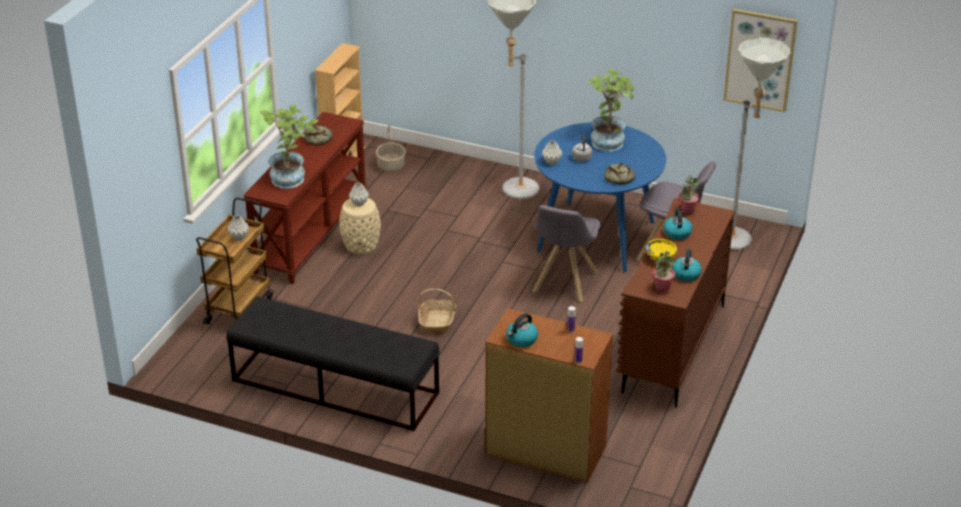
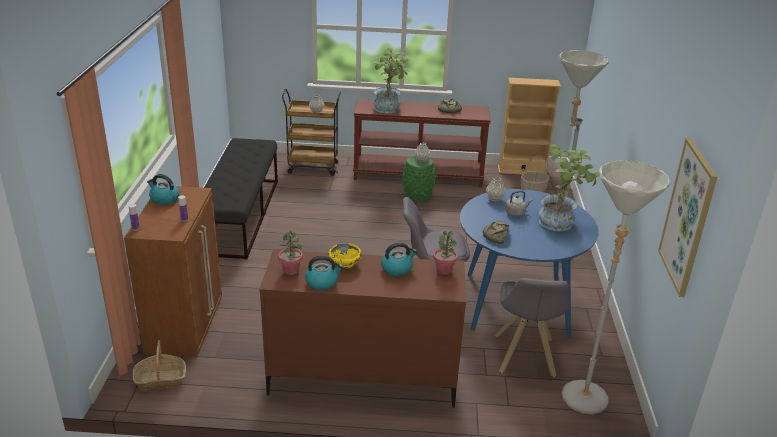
camera: 70 degrees right, 5 degrees down
beige stool [339,198,381,254] -> green stool [402,156,436,202]
basket [417,289,456,333] -> basket moved to [133,340,186,391]

